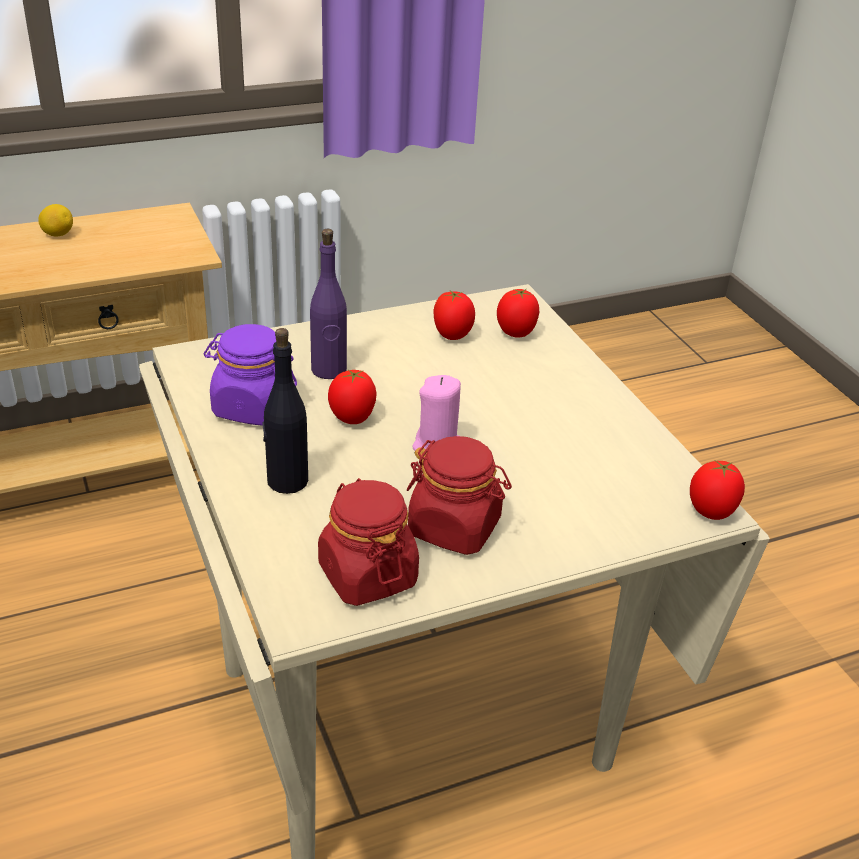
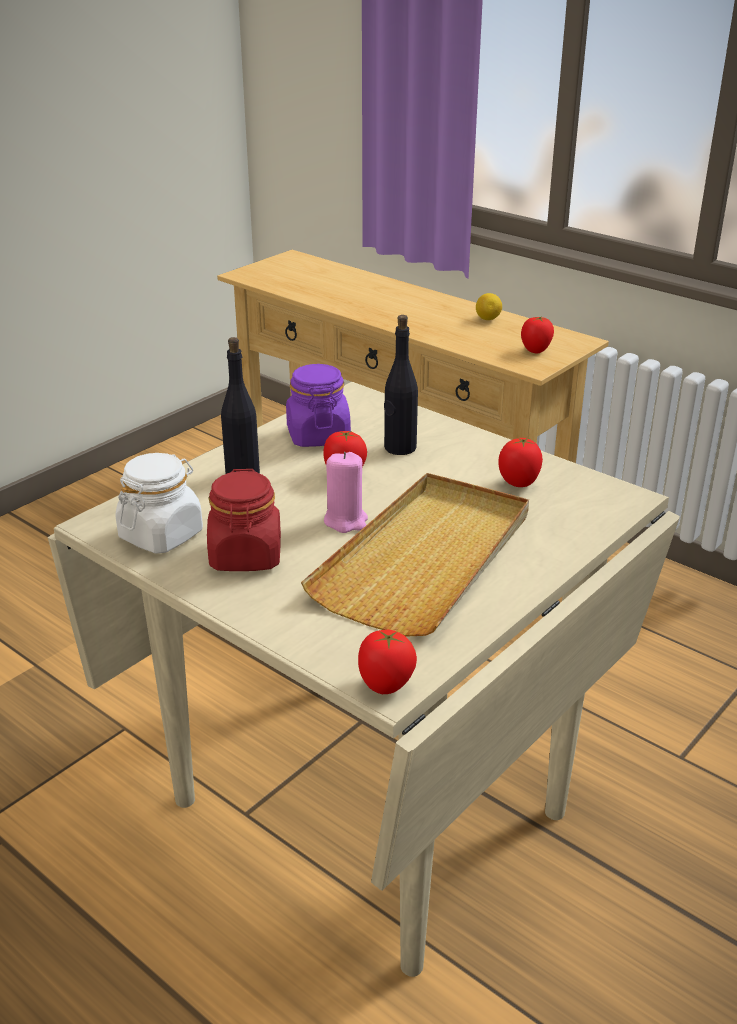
camera: 65 degrees right, 5 degrees down
purple bottle [310,229,347,379] -> black bottle [384,315,418,455]
red jar [318,478,419,606] -> white jar [115,453,203,554]
tomato [497,289,539,337] -> tomato moved to [521,316,554,354]
none -> beige tray [301,473,529,637]

